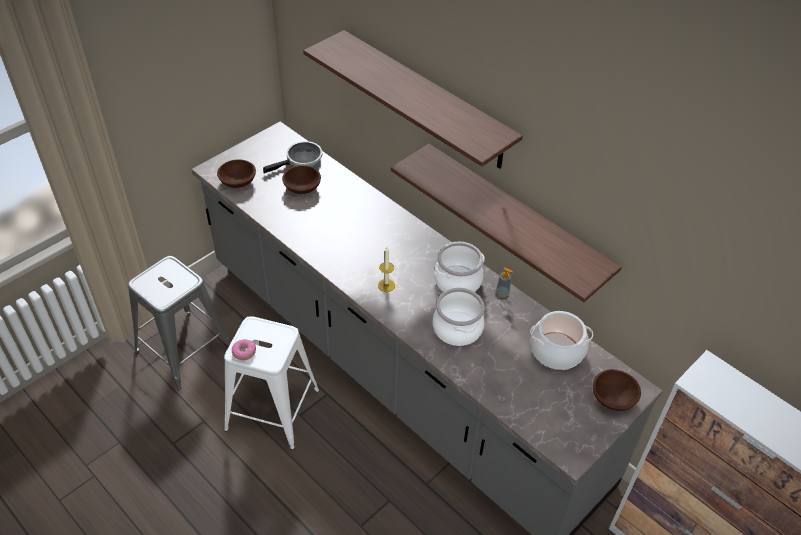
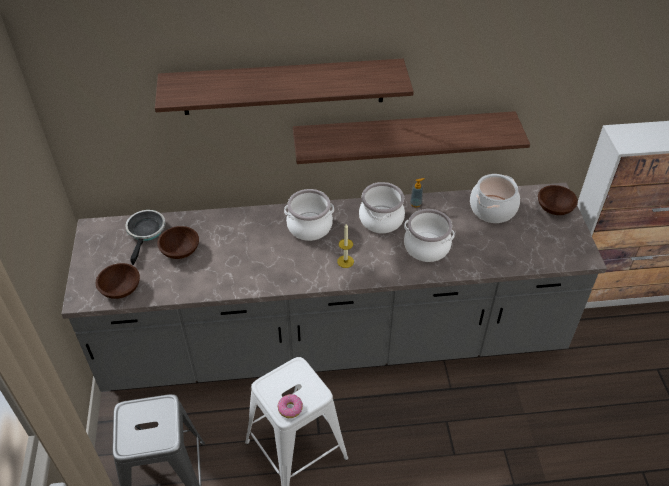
camera: 50 degrees left, 0 degrees up
none -> cooking pot [284,189,334,241]

